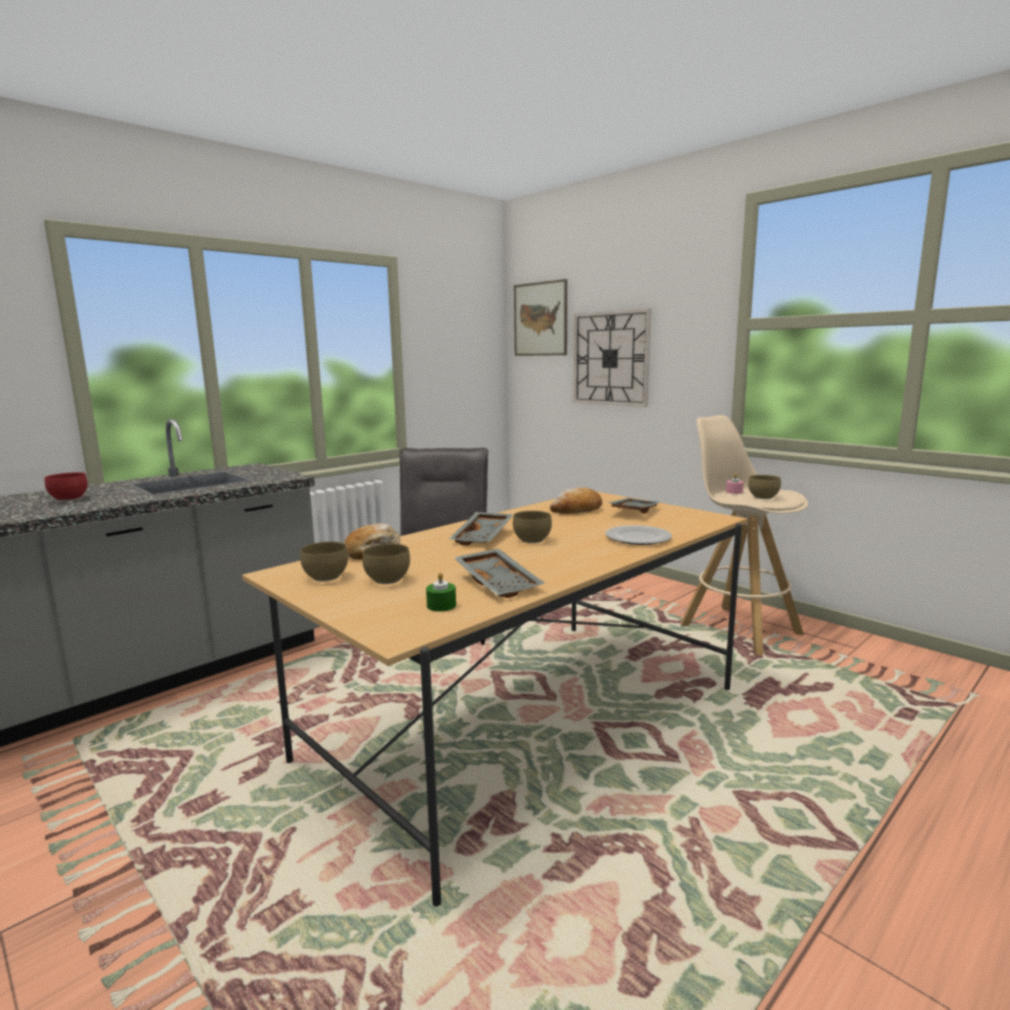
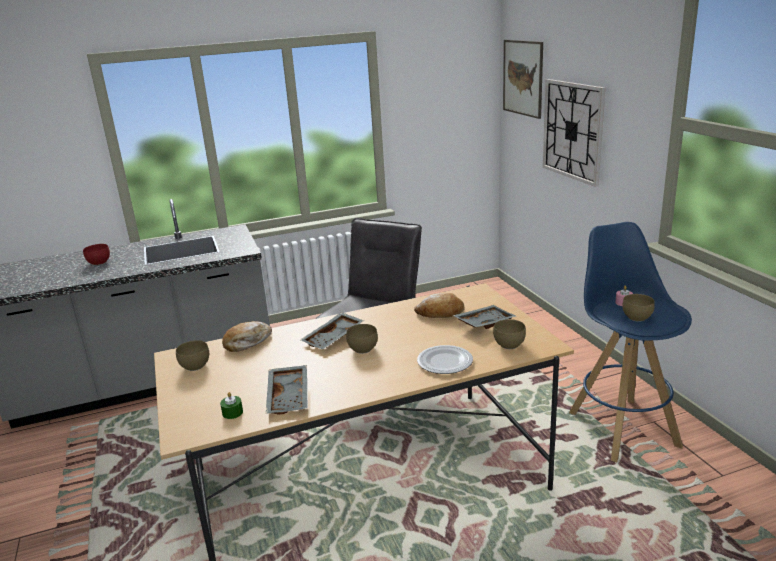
camera: 25 degrees right, 10 degrees up
brown bowl [362,544,410,584] -> brown bowl moved to [493,319,526,349]
beige stool [680,415,808,655] -> blue stool [569,222,692,462]

